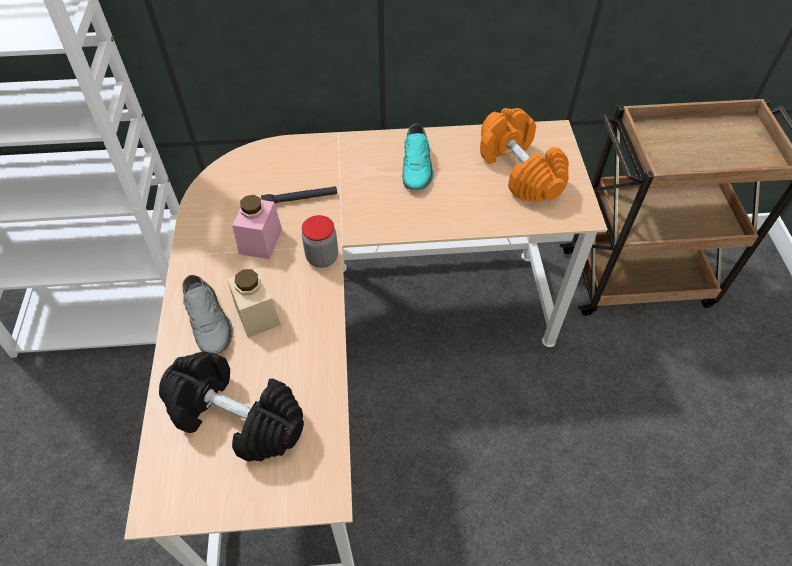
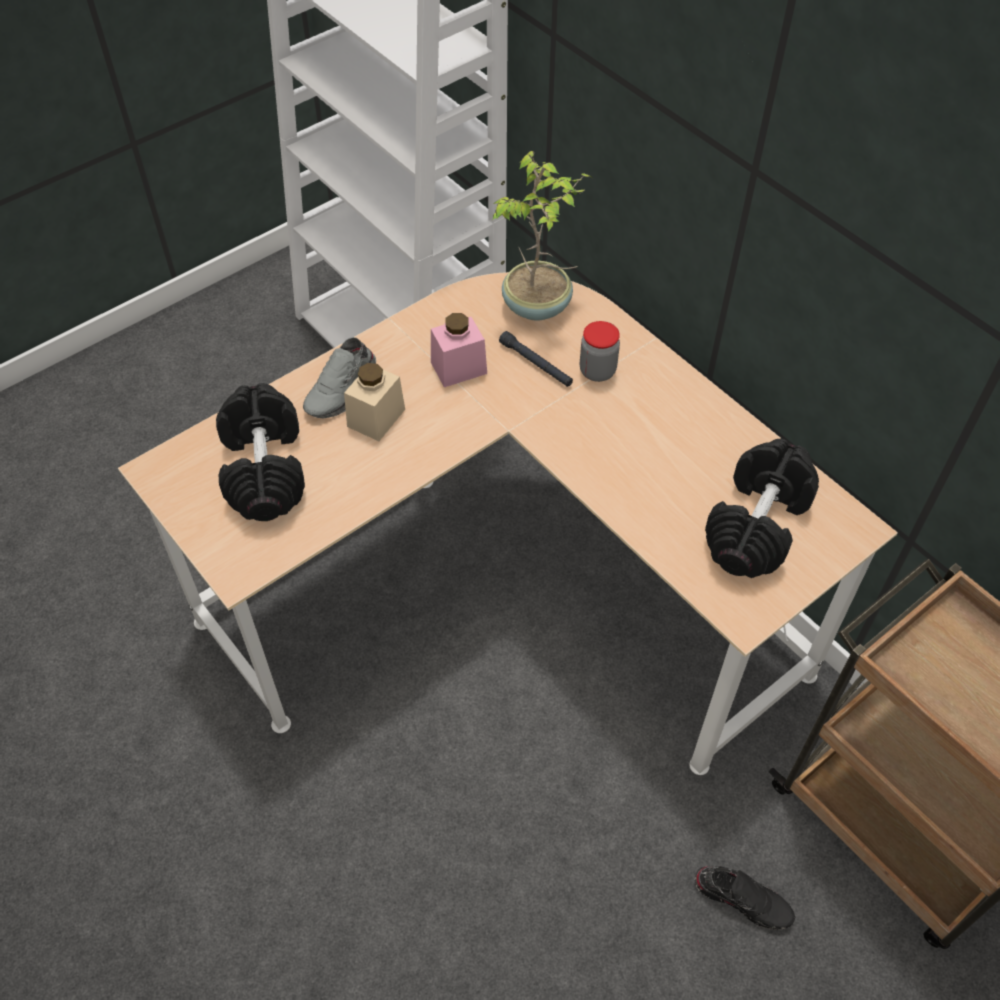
camera: 55 degrees right, 0 degrees up
jar [302,215,338,268] -> jar moved to [580,321,620,382]
turquoise shoe [402,124,434,190] -> none
orange dumbbell [480,108,569,202] -> black dumbbell [705,439,819,578]
none -> potted plant [493,151,593,321]
none -> black shoe [694,866,795,930]

